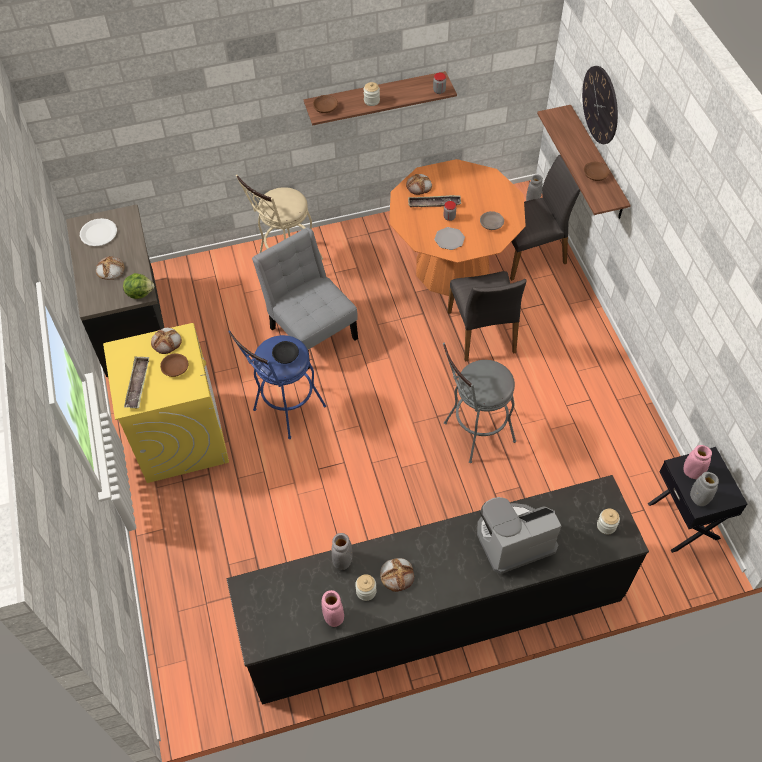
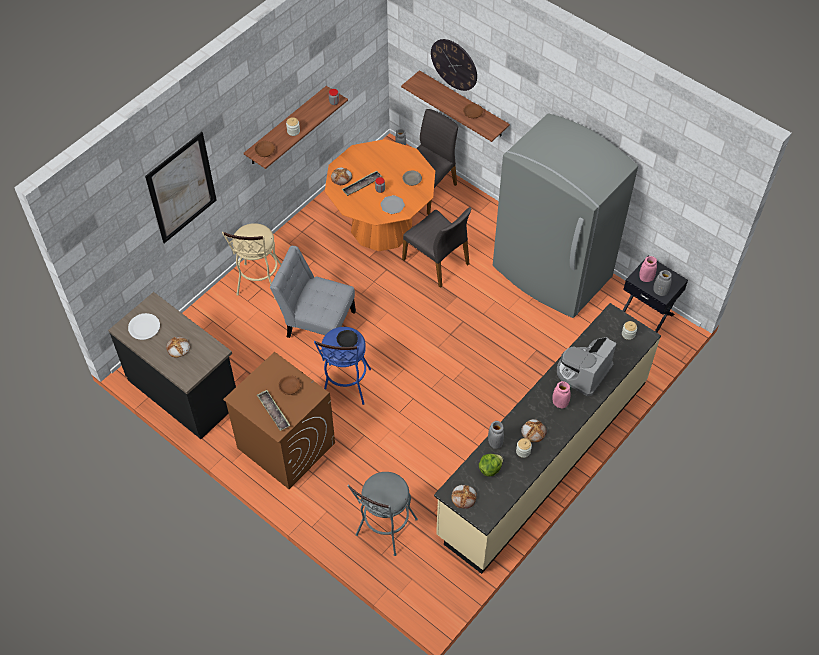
camera: 35 degrees left, 0 degrees up
yellow washing machine [103,323,229,483] -> brown washing machine [223,352,335,489]
lettuce [123,273,154,299] -> lettuce moved to [479,454,503,476]
bread [151,328,182,354] -> bread moved to [451,485,477,509]
black counter [227,475,649,705] -> beige counter [434,303,661,574]
pink vase [321,590,344,627] -> pink vase moved to [552,381,571,408]
grey stool [443,342,516,463] -> grey stool moved to [347,472,418,556]
none -> picture [145,132,217,243]
none -> grey fridge [493,113,638,318]

